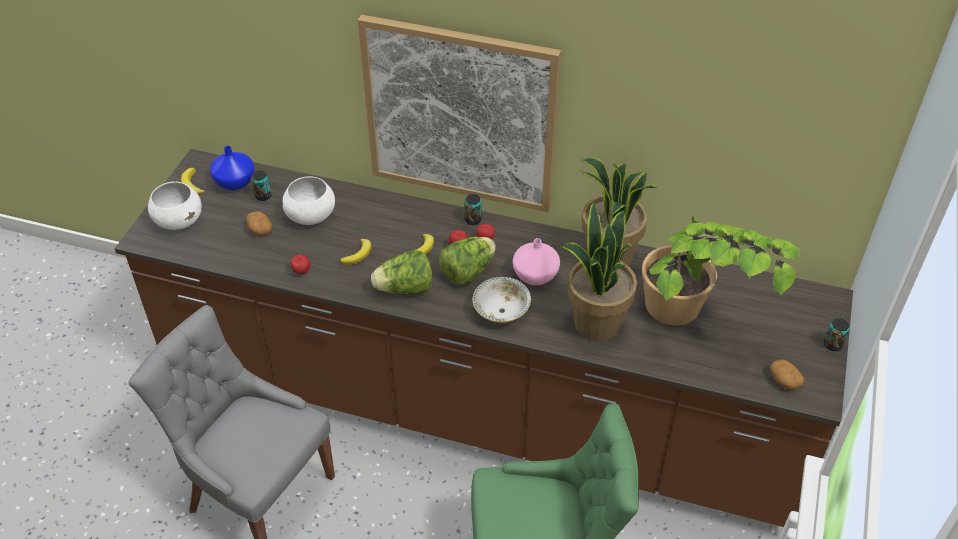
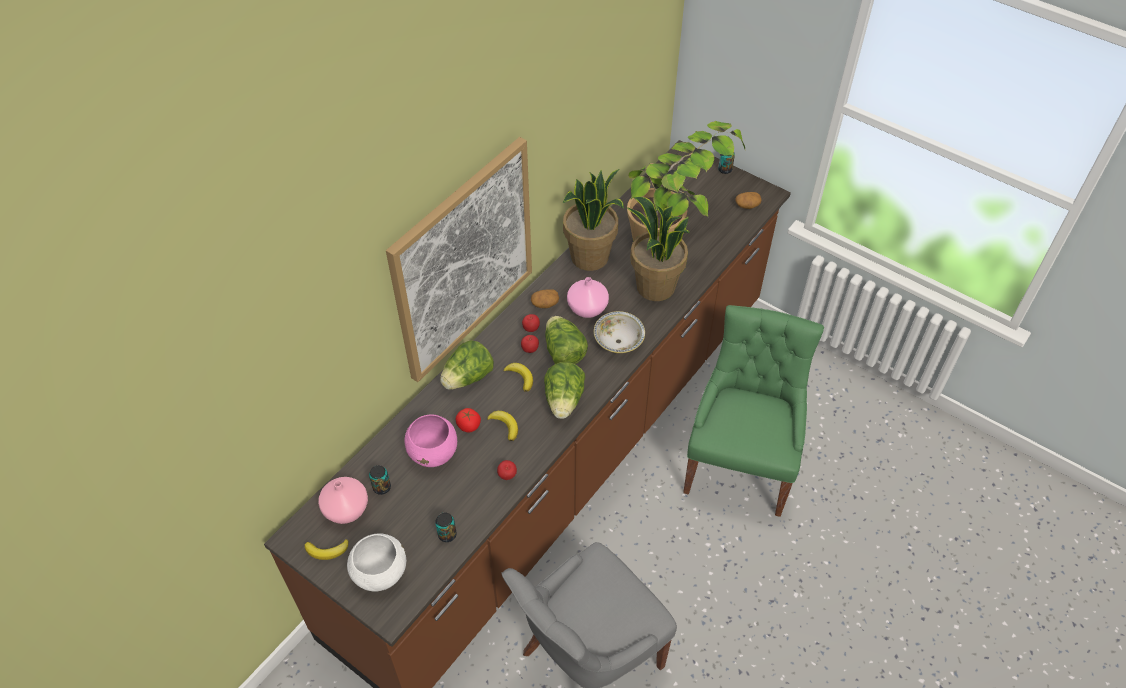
camera: 70 degrees left, 5 degrees up
blue vase [210,146,254,190] -> pink vase [318,477,368,524]
potato [246,211,273,236] -> potato moved to [531,289,559,308]
white bowl [282,176,335,225] -> pink bowl [405,414,457,467]
can [464,194,482,225] -> can moved to [435,513,457,542]
none -> lettuce [440,340,494,390]
none -> tomato [456,408,481,433]

